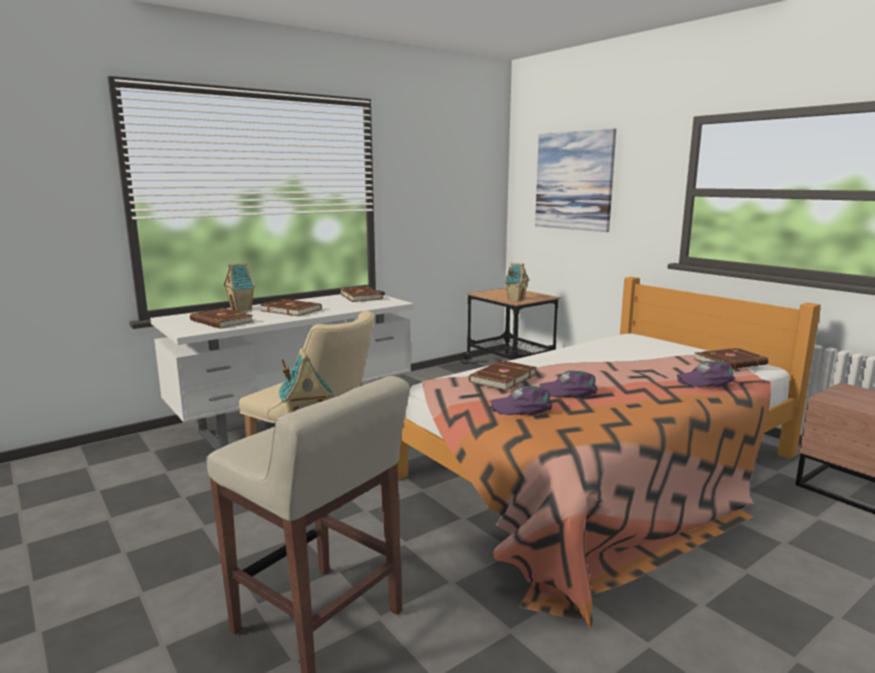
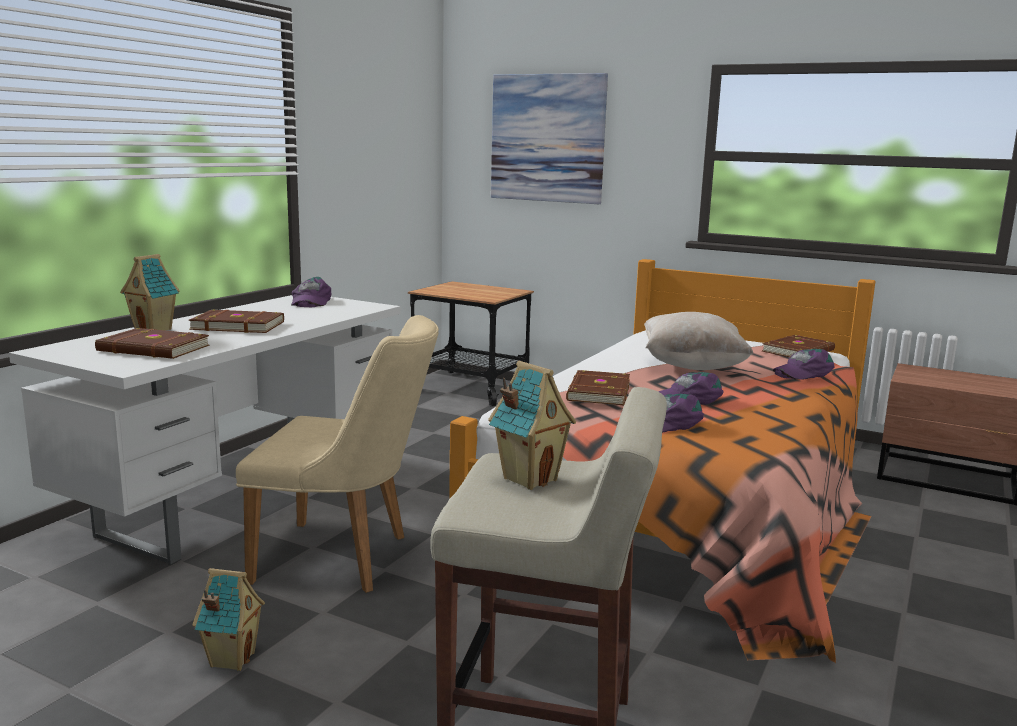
camera: 25 degrees left, 0 degrees up
brown book [340,287,383,302] -> purple cap [291,277,331,307]
toy house [504,262,529,301] -> toy house moved to [192,568,265,671]
none -> beige pillow [644,312,753,370]

